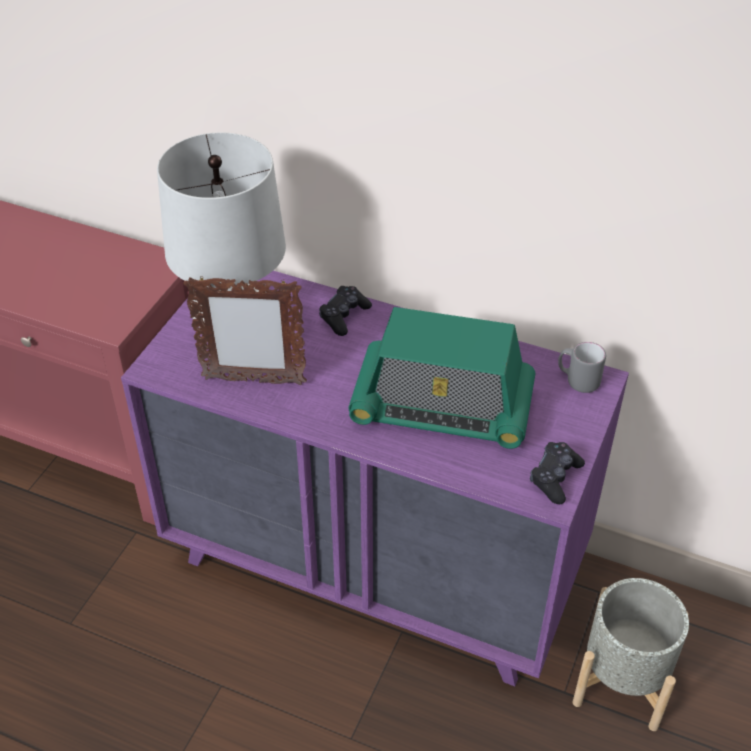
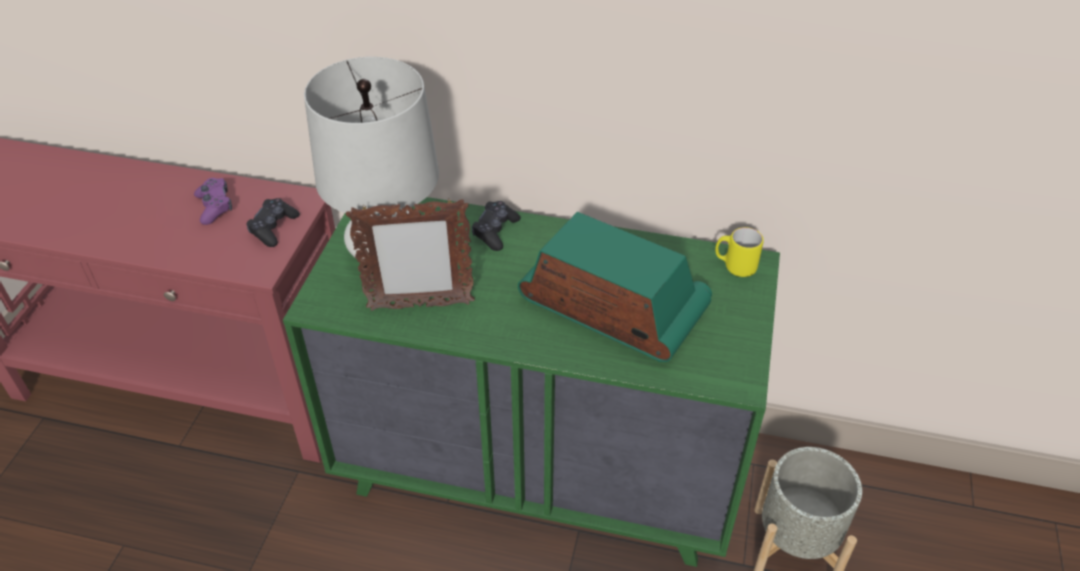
camera: 10 degrees left, 0 degrees up
purple dresser [121,271,629,686] -> green dresser [283,197,780,567]
radio [348,307,535,449] -> radio turned 150 degrees counterclockwise [518,212,712,362]
black game controller [530,442,585,504] -> black game controller moved to [246,198,300,247]
grey mug [558,342,606,393] -> yellow mug [715,227,764,277]
none -> purple game controller [194,178,232,225]

